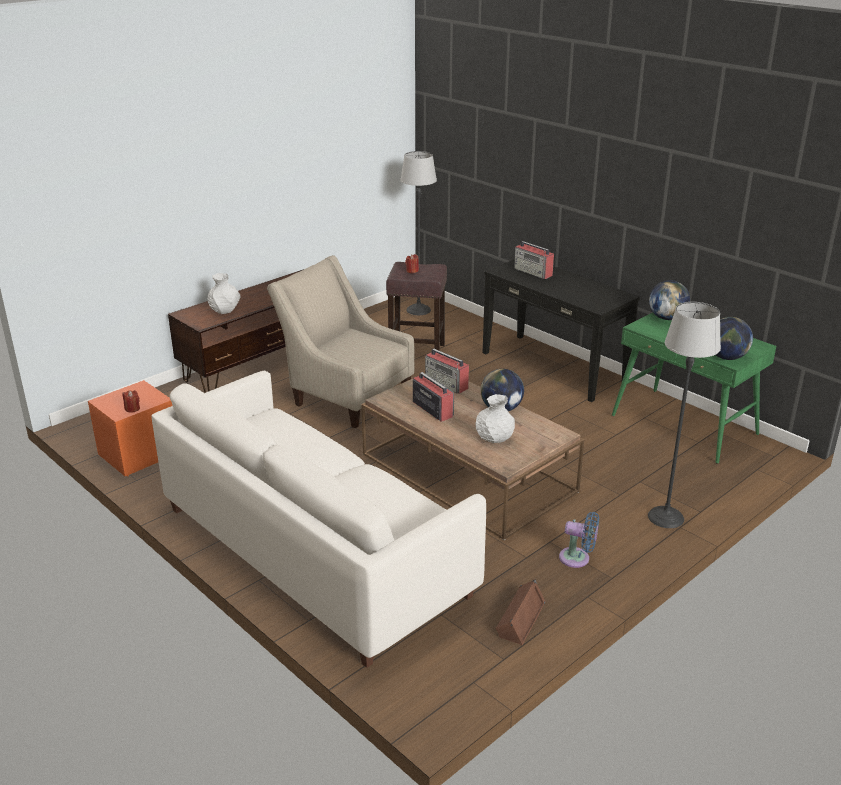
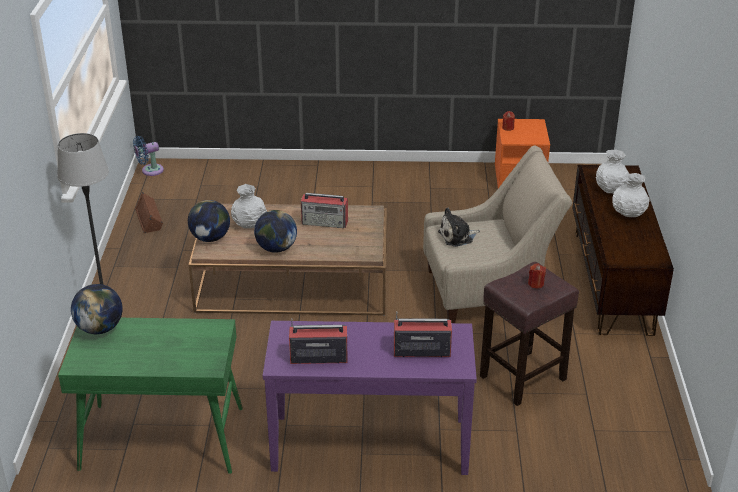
camera: 135 degrees right, 5 degrees up
white sofa [151,371,486,668] -> none
floor lamp [400,151,437,315] -> none
radio [425,349,469,394] -> radio moved to [289,318,348,364]
black console table [483,259,640,402] -> purple console table [262,321,477,475]
blue fan [559,512,599,568] -> blue fan moved to [133,136,164,176]
globe [649,280,690,320] -> globe moved to [188,200,230,242]
none -> plush toy [438,208,480,247]
none -> white vase [612,173,650,217]

